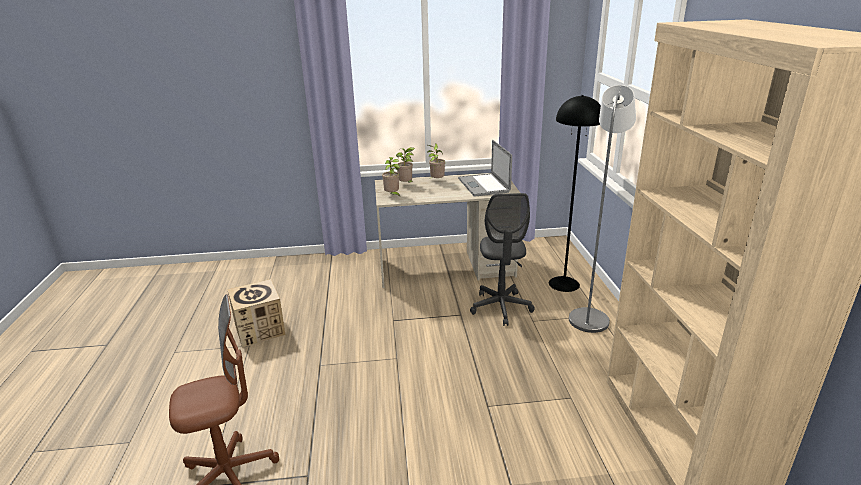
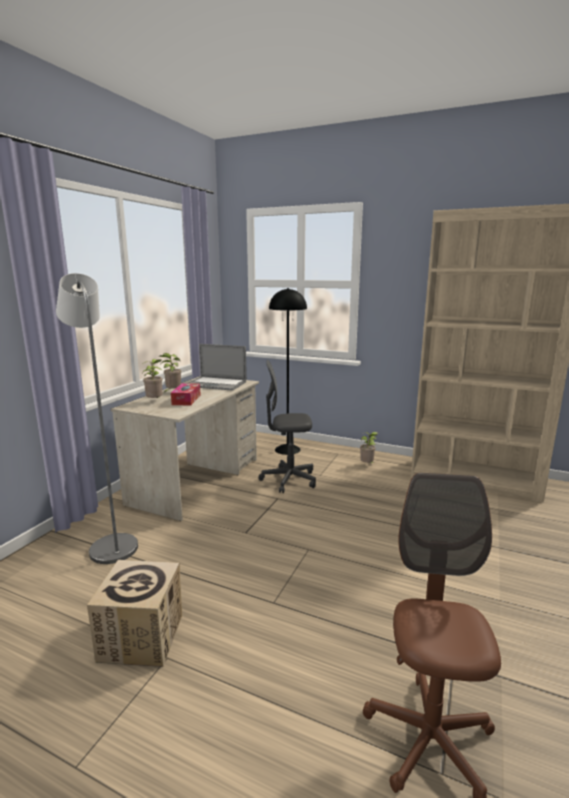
camera: 60 degrees left, 10 degrees down
potted plant [382,157,400,196] -> potted plant moved to [360,432,378,463]
grey office chair [470,193,535,326] -> grey office chair turned 150 degrees clockwise [259,360,316,493]
grey floor lamp [569,85,636,333] -> grey floor lamp moved to [56,273,138,564]
none -> tissue box [171,383,201,406]

